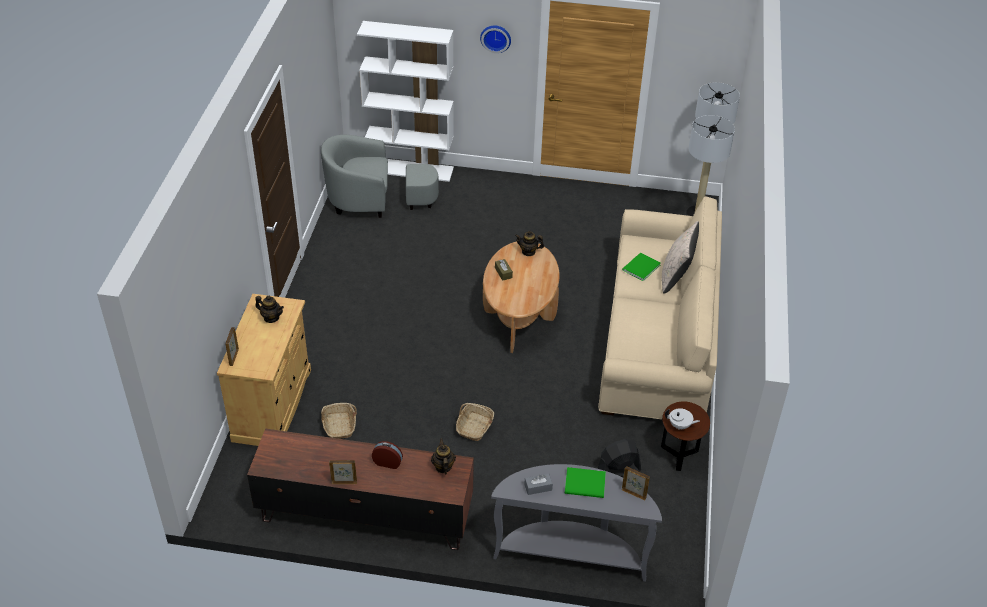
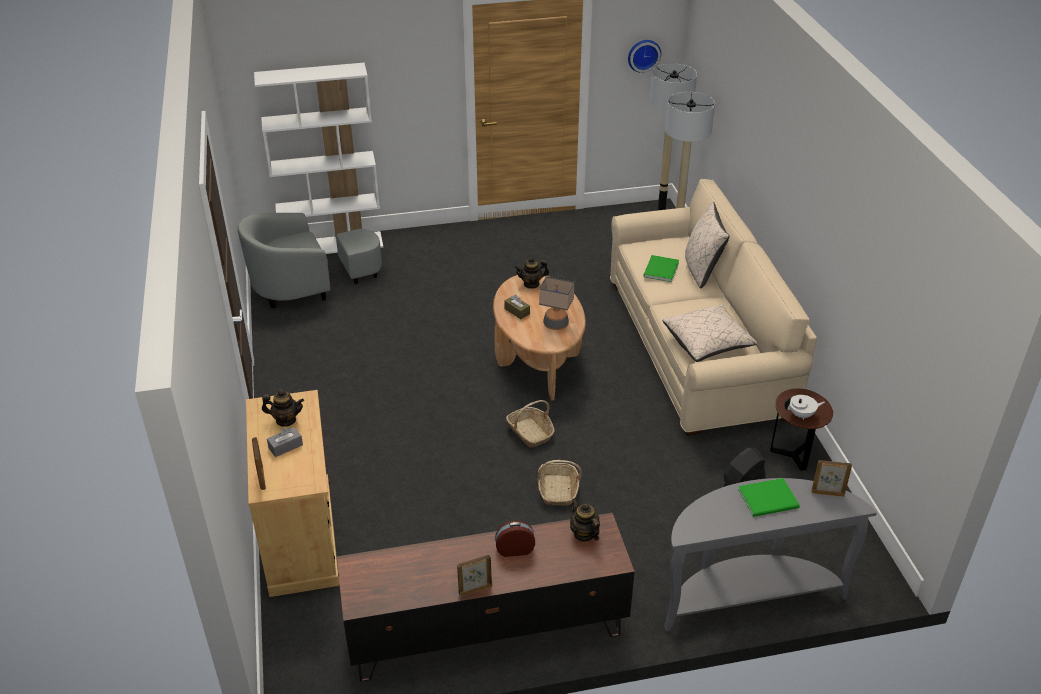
camera: 20 degrees left, 5 degrees down
basket [321,403,357,439] -> basket moved to [506,400,555,448]
wall clock [480,26,511,53] -> wall clock moved to [628,40,661,73]
grey tissue box [524,474,553,495] -> grey tissue box moved to [267,427,303,457]
none -> table lamp [539,276,575,330]
none -> beige pillow [663,304,758,362]

